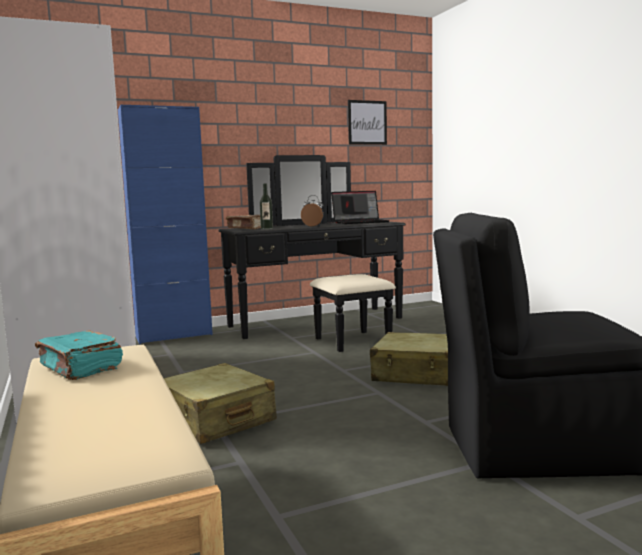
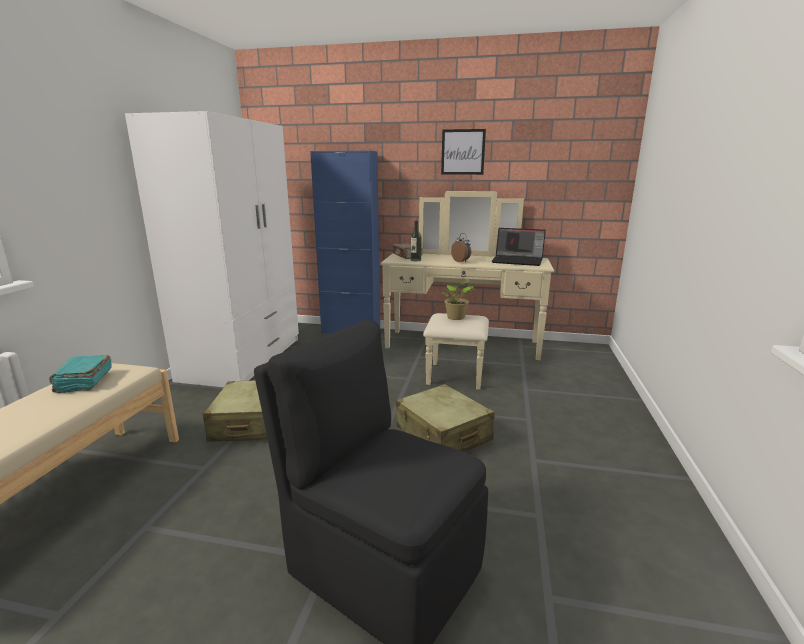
camera: 35 degrees right, 10 degrees up
black dresser [218,155,406,352] -> beige dresser [380,191,554,390]
picture [348,100,387,145] -> picture moved to [441,129,486,175]
none -> potted plant [441,280,475,320]

